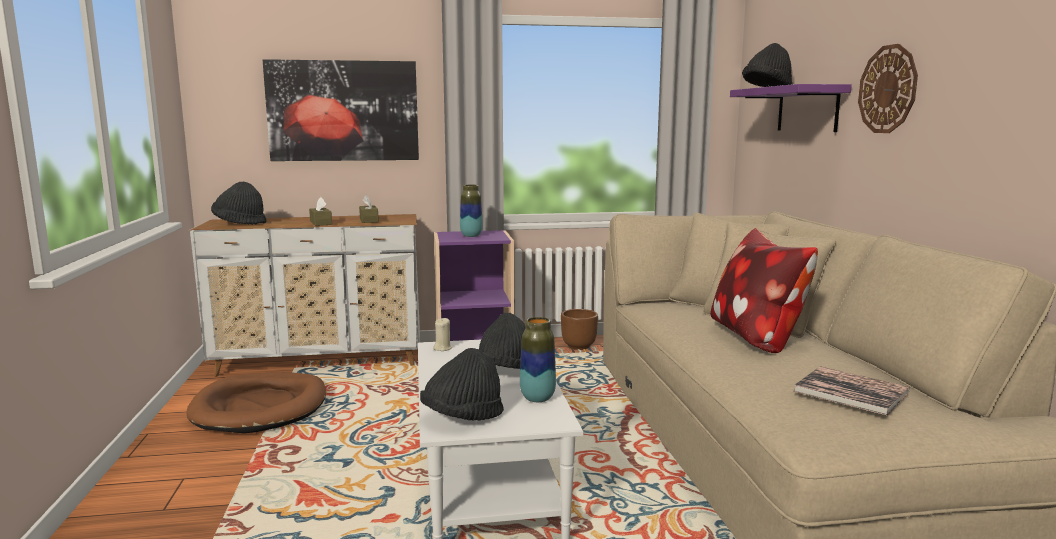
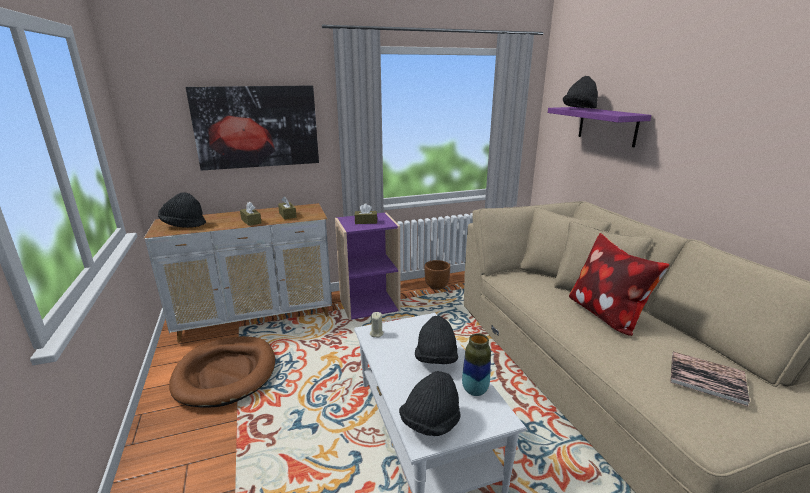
camera: 10 degrees left, 10 degrees up
vase [460,185,483,237] -> brown tissue box [354,203,377,224]
wall clock [858,44,918,133] -> none

